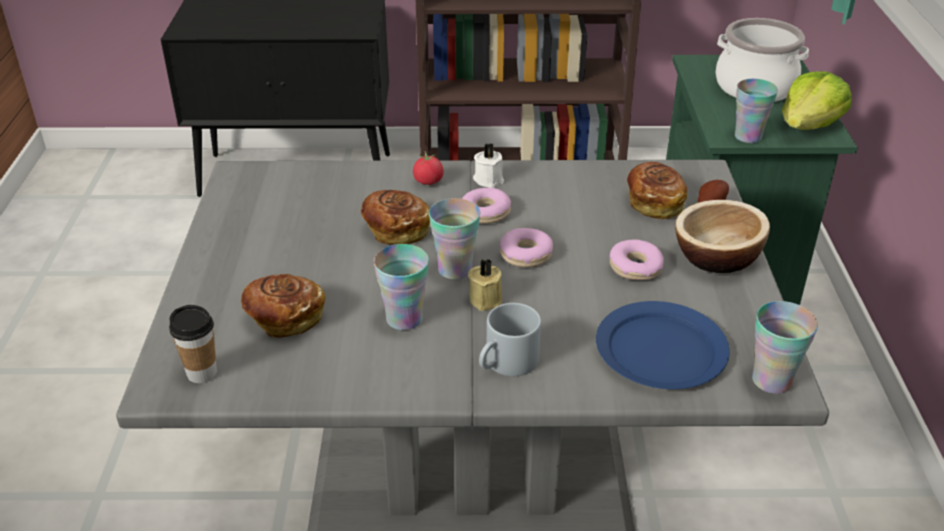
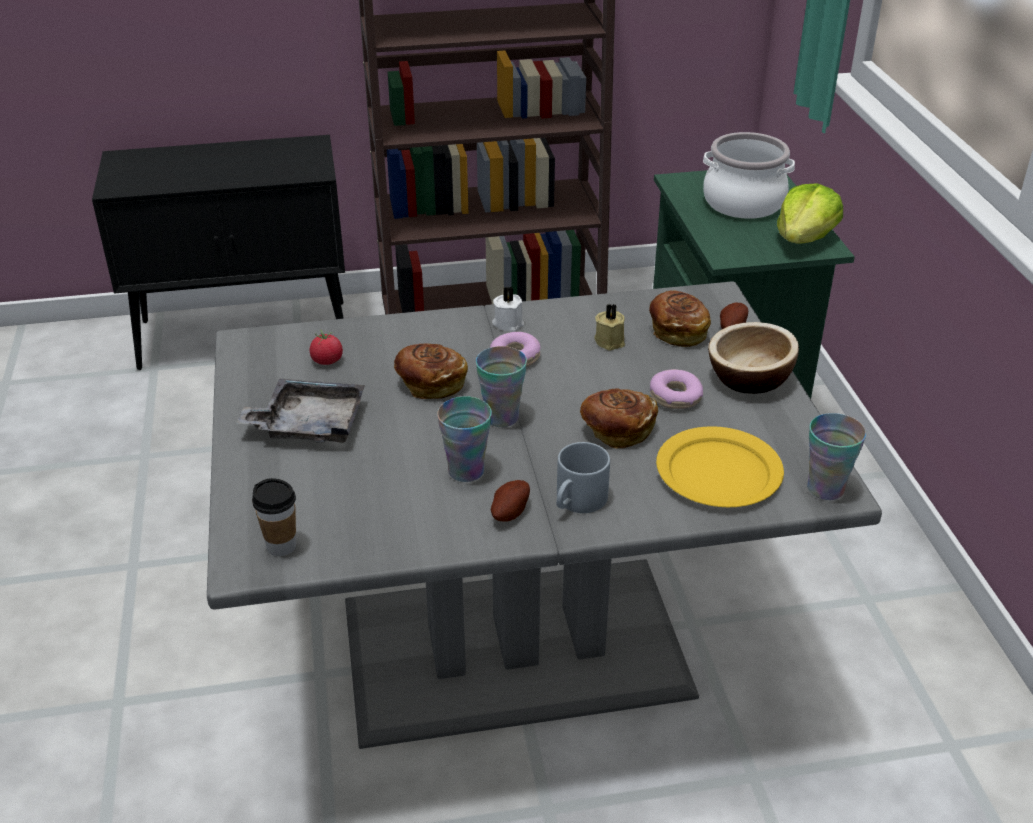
camera: 10 degrees left, 0 degrees up
bread [241,274,325,338] -> bread moved to [580,388,658,449]
tomato [413,151,444,185] -> tomato moved to [310,330,343,365]
beige candle [468,258,502,311] -> beige candle moved to [594,303,625,350]
donut [500,228,553,268] -> none
blue plate [596,301,730,389] -> yellow plate [656,426,784,507]
cup [735,79,778,143] -> none
none -> grey tray [236,379,365,443]
none -> potato [491,480,530,522]

